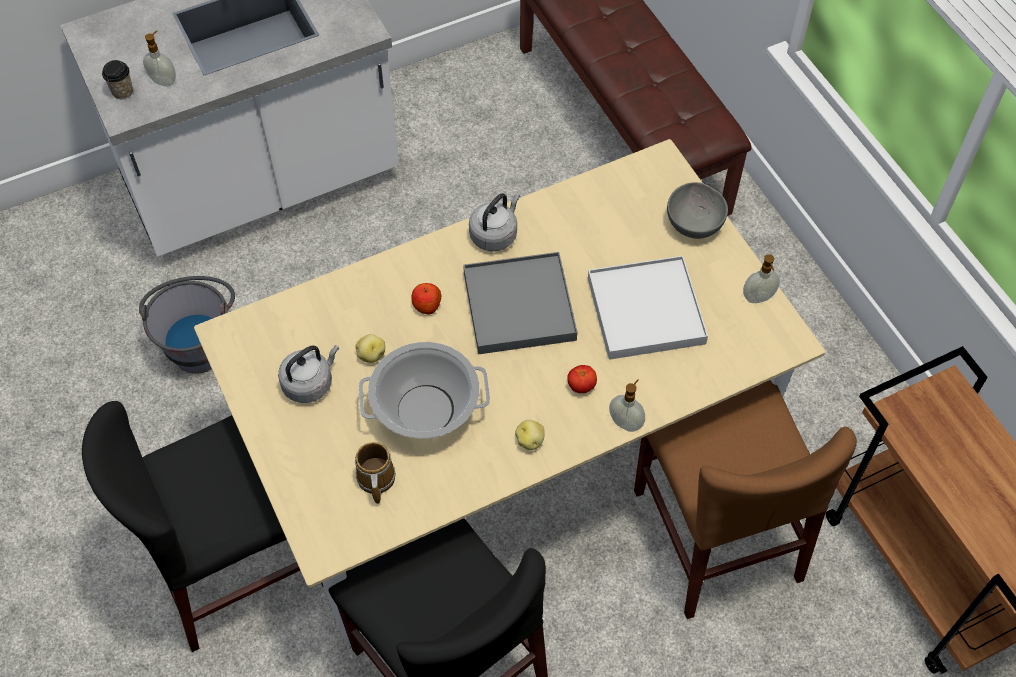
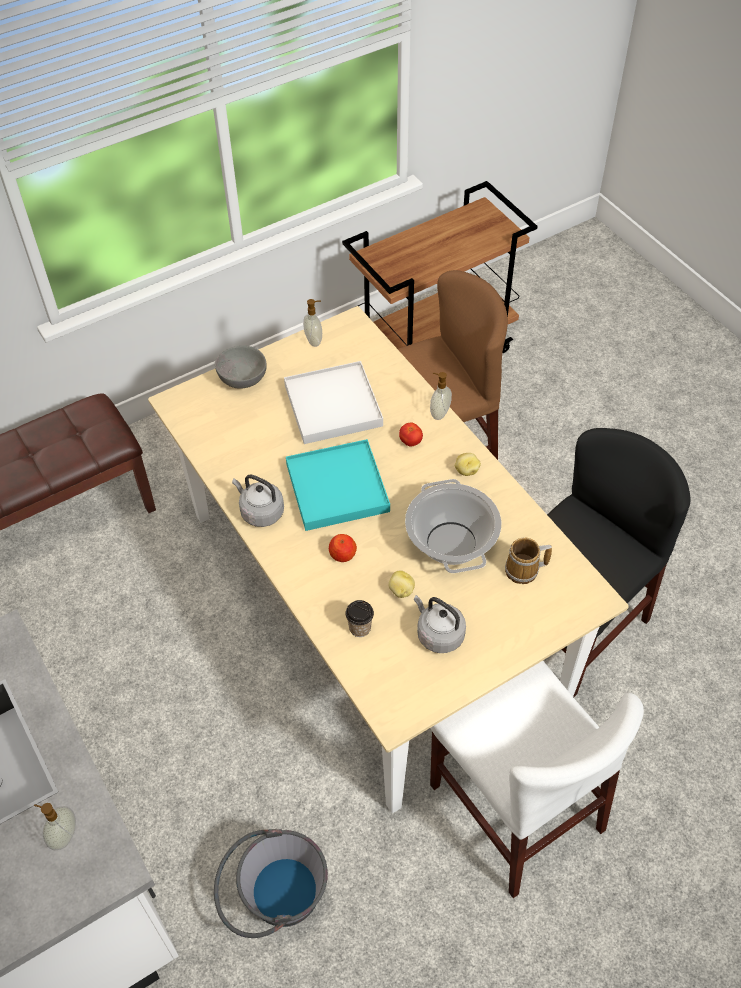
camera: 95 degrees left, 5 degrees down
black chair [82,401,323,652] -> white chair [430,661,644,898]
cup [102,60,133,99] -> cup moved to [345,600,374,637]
grey tray [463,252,577,354] -> turquoise tray [286,439,390,531]

